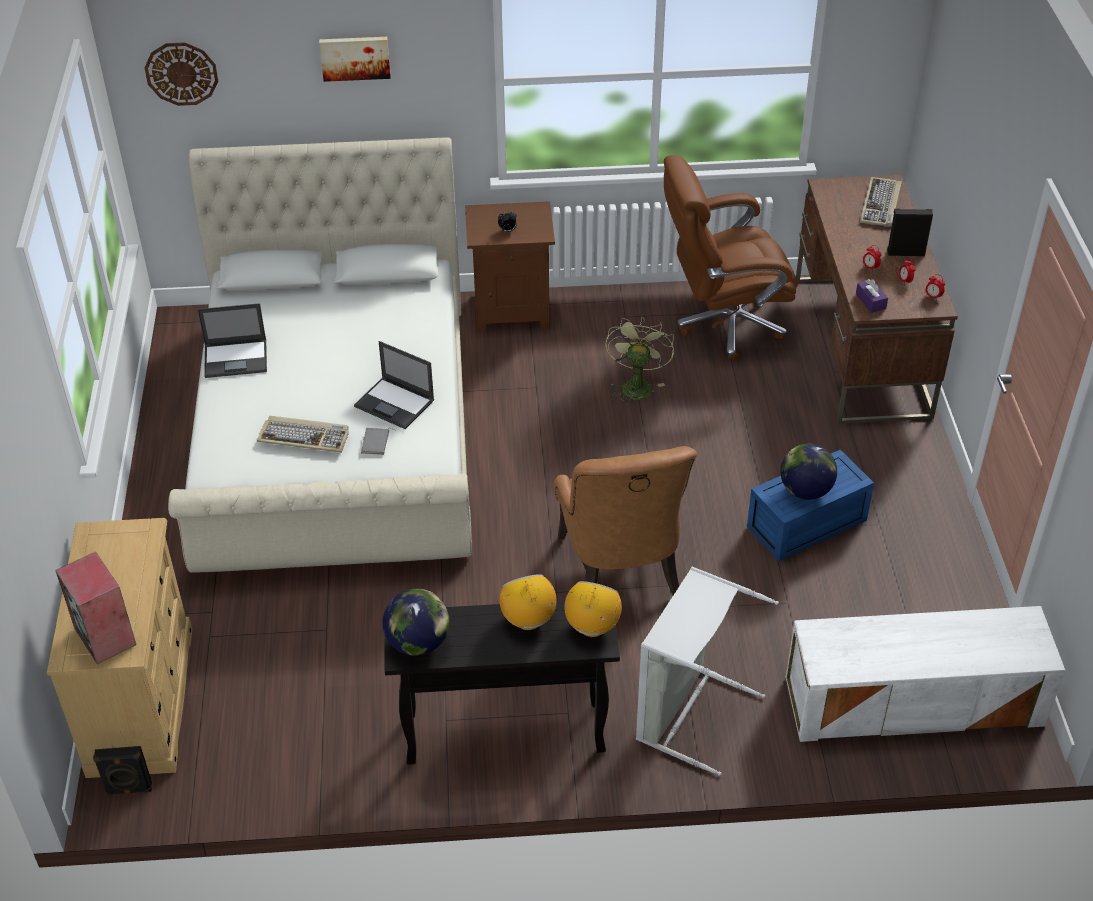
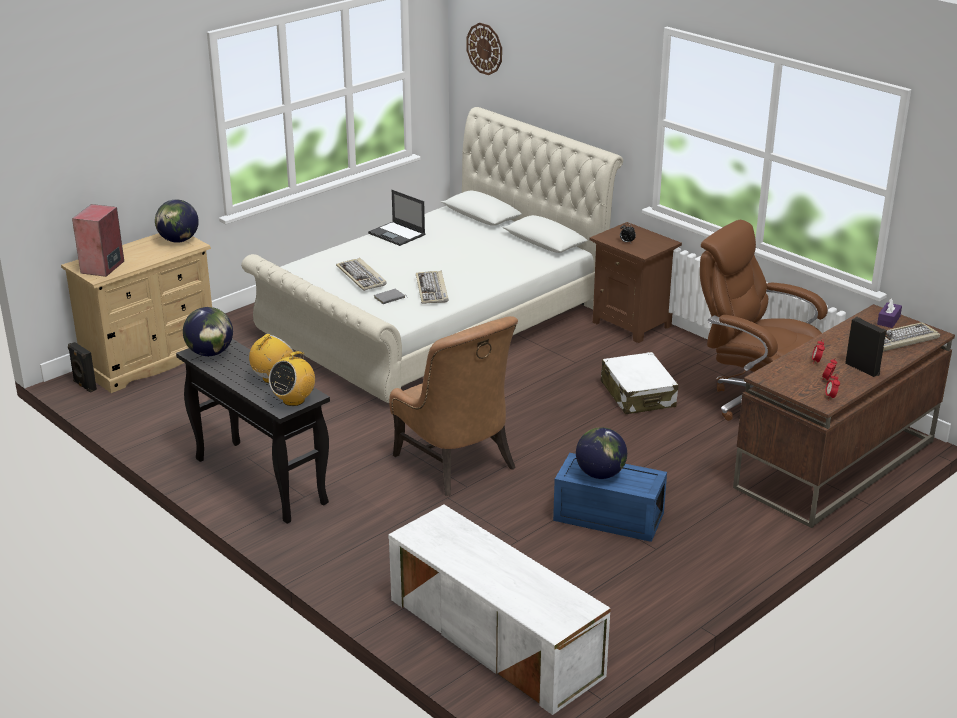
camera: 50 degrees right, 15 degrees down
picture [319,37,390,82] -> none
laptop [354,341,434,429] -> keyboard [416,271,448,304]
brown chair [553,446,697,595] -> brown chair turned 75 degrees counterclockwise [389,316,518,496]
radio [564,581,622,637] -> radio turned 150 degrees clockwise [269,351,315,406]
green fan [605,316,674,405] -> white suitcase [601,352,679,414]
grey laundry basket [636,567,779,776] -> none
purple tissue box [856,279,888,313] -> purple tissue box moved to [877,298,902,328]
none -> globe [155,199,199,243]

